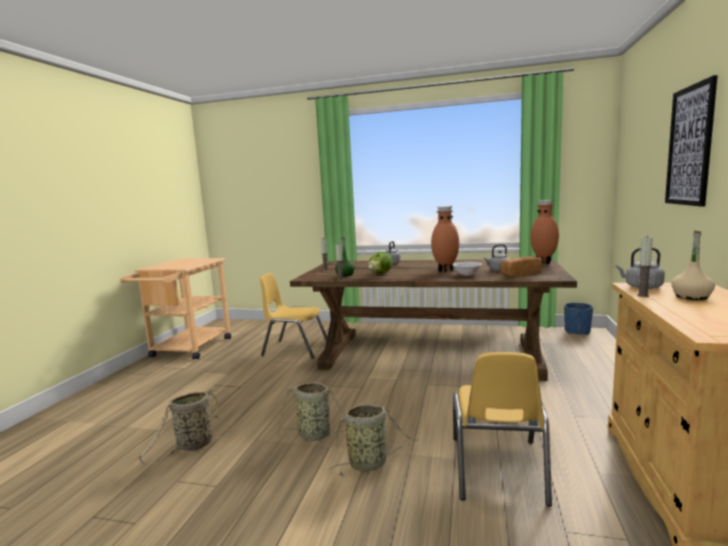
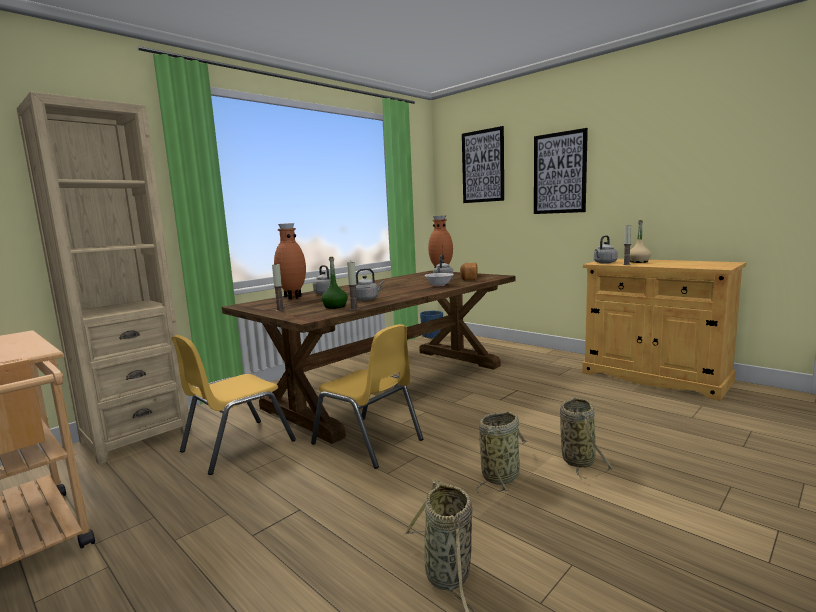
camera: 60 degrees left, 0 degrees up
lettuce [368,252,393,274] -> grey kettle [356,268,384,301]
brown vase [431,206,459,272] -> brown vase moved to [274,223,306,300]
yellow chair [453,352,552,507] -> yellow chair moved to [311,324,423,469]
none -> beige bookcase [17,92,192,465]
none -> picture [462,126,504,203]

